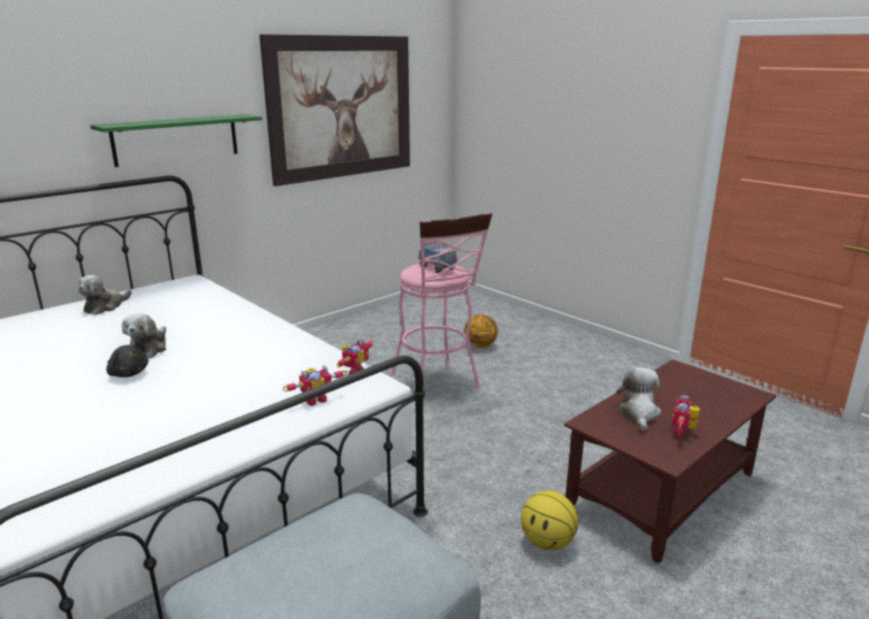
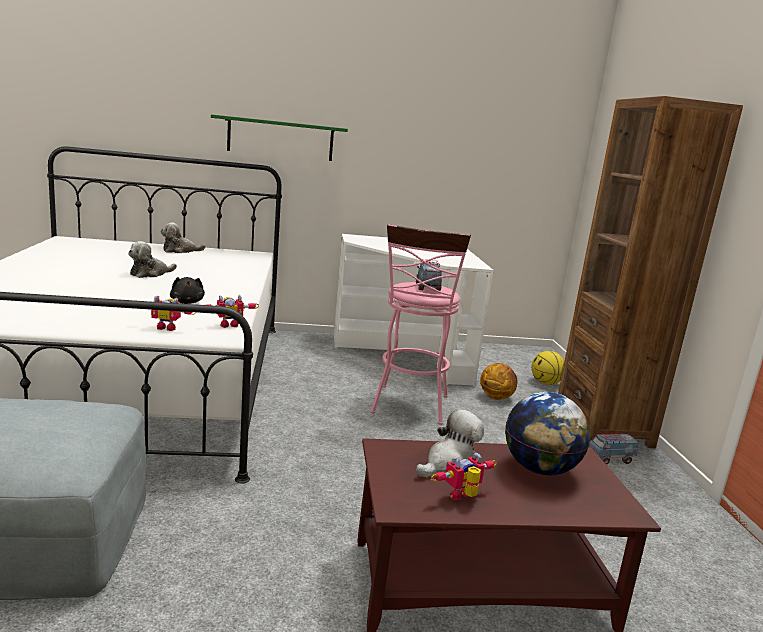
camera: 35 degrees right, 5 degrees down
black plush toy [106,342,148,377] -> black plush toy moved to [170,277,205,304]
picture [259,34,410,186] -> none
basketball [521,491,578,550] -> basketball moved to [531,351,565,385]
none -> white desk [334,234,494,386]
none -> globe [505,392,590,475]
none -> brown bookcase [558,96,743,448]
none -> toy truck [589,430,639,465]

